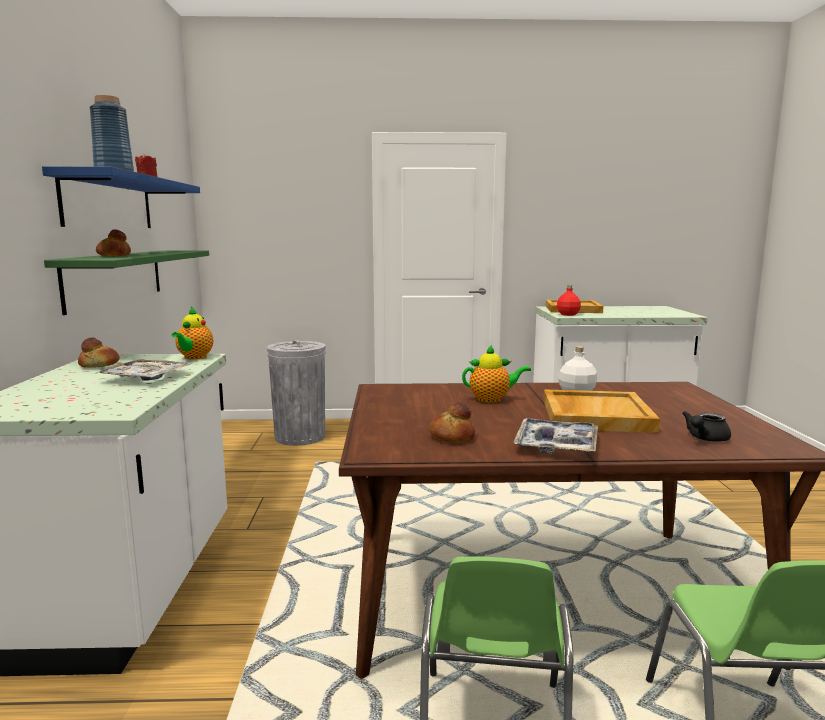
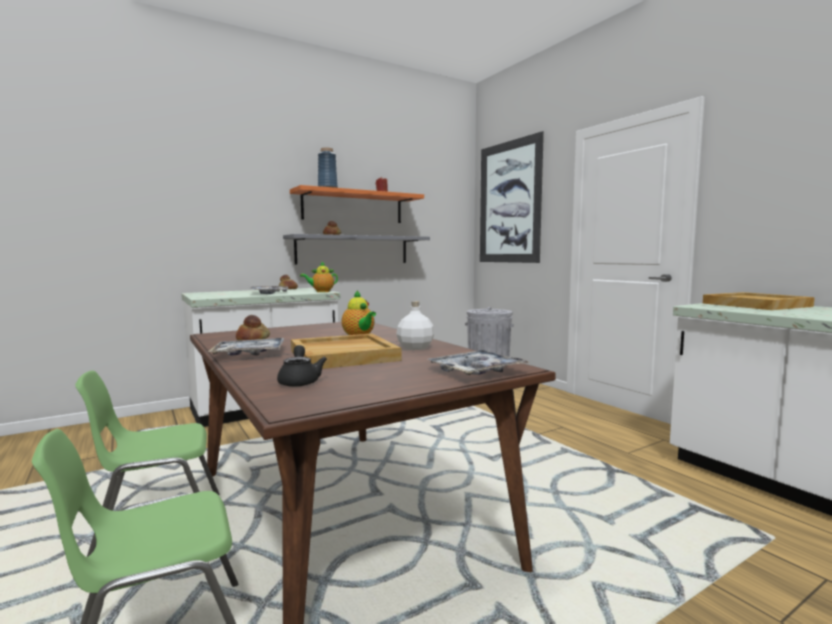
camera: 60 degrees right, 5 degrees down
blue shelf [42,166,200,228] -> orange shelf [290,185,424,223]
green shelf [44,251,209,315] -> grey shelf [283,234,430,264]
red bottle [557,285,581,316] -> none
black teapot [682,411,731,442] -> black teapot turned 60 degrees clockwise [277,345,327,387]
none -> tray [428,350,529,375]
none -> picture [480,131,544,263]

